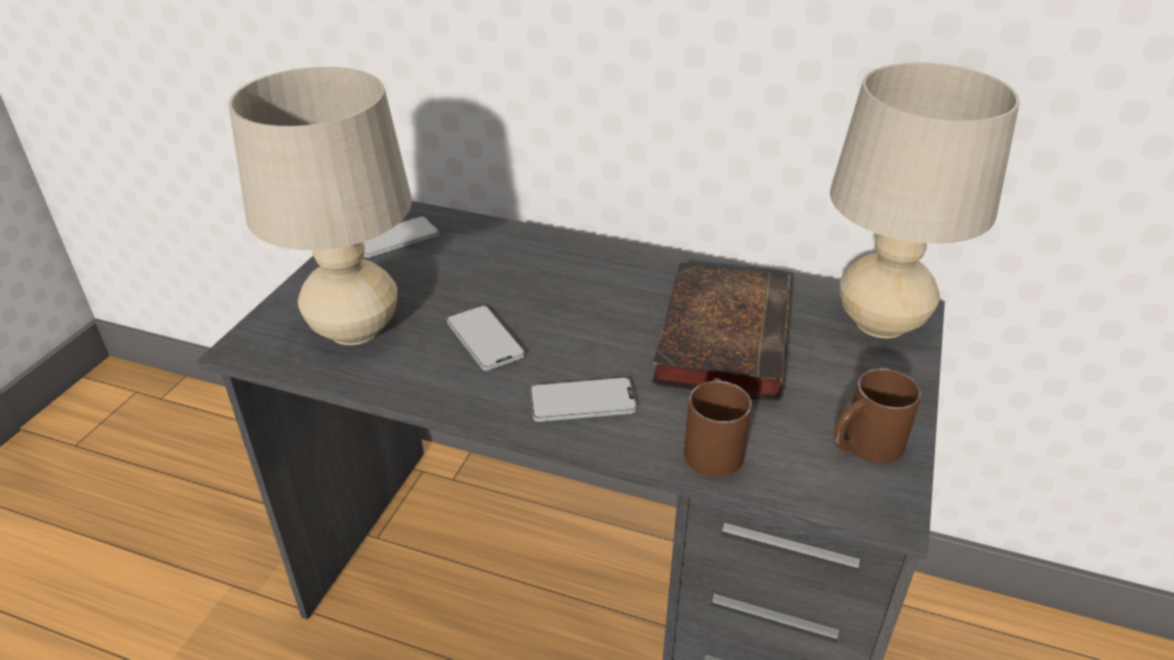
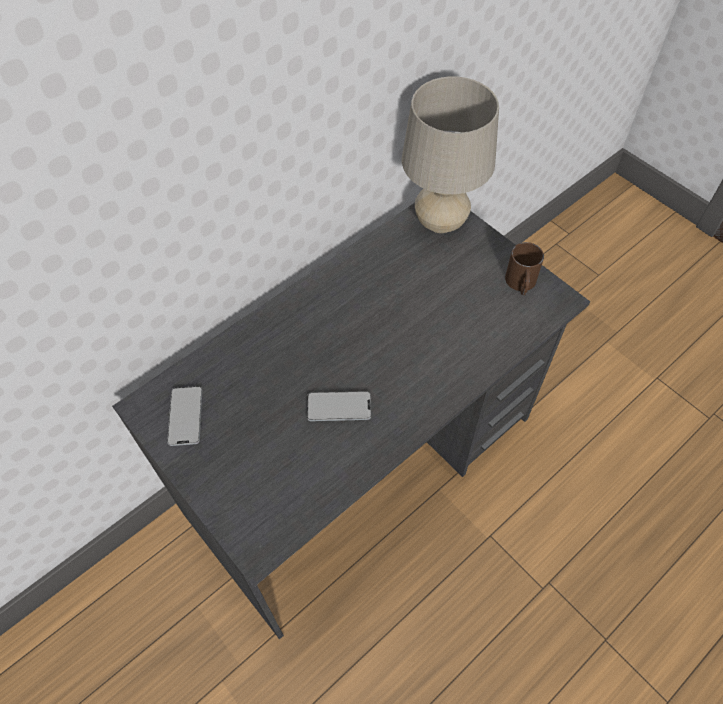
camera: 60 degrees left, 20 degrees up
beige table lamp [228,67,412,345] -> none
phone [530,377,637,422] -> none
book [652,262,792,402] -> none
brown mug [684,378,752,477] -> none

